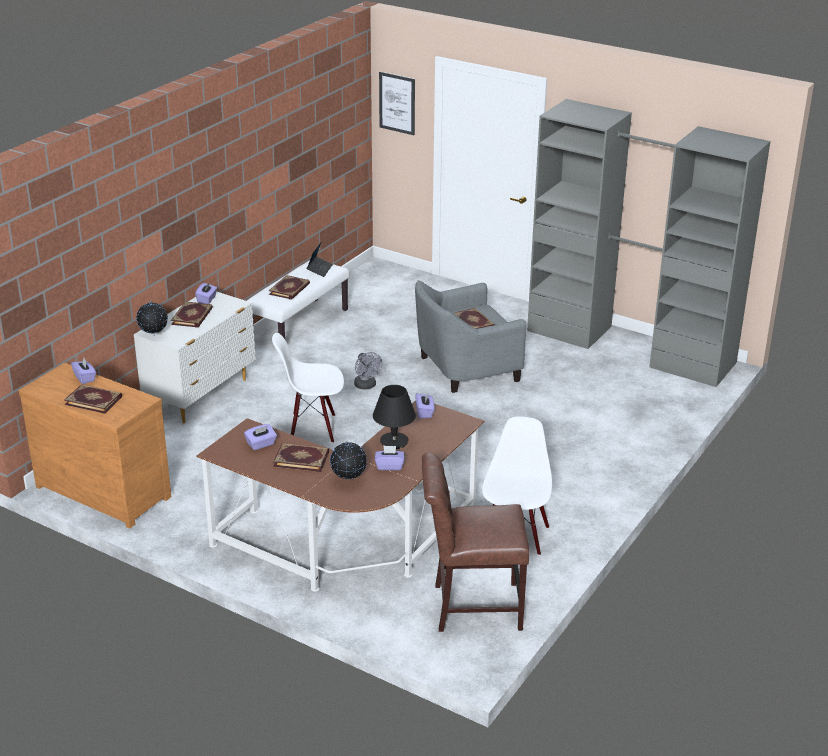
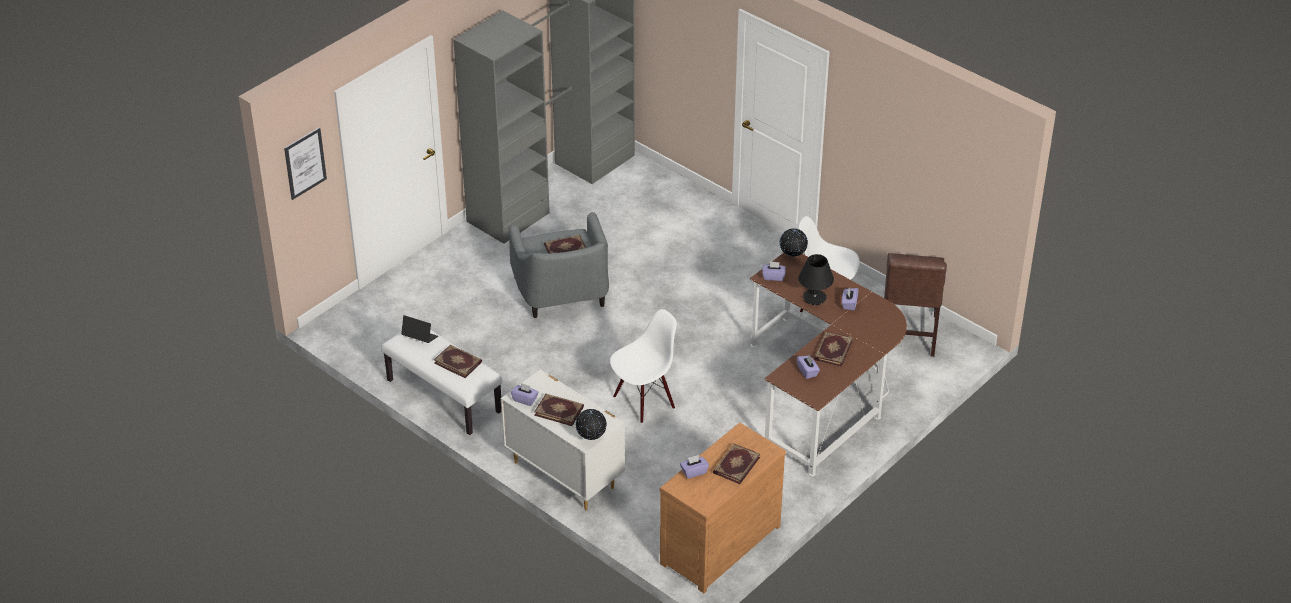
camera: 80 degrees left, 10 degrees up
white chair [272,333,344,443] -> white chair turned 135 degrees counterclockwise [610,309,677,423]
globe [330,441,367,481] -> globe moved to [780,228,808,257]
grey fan [354,352,382,389] -> none

